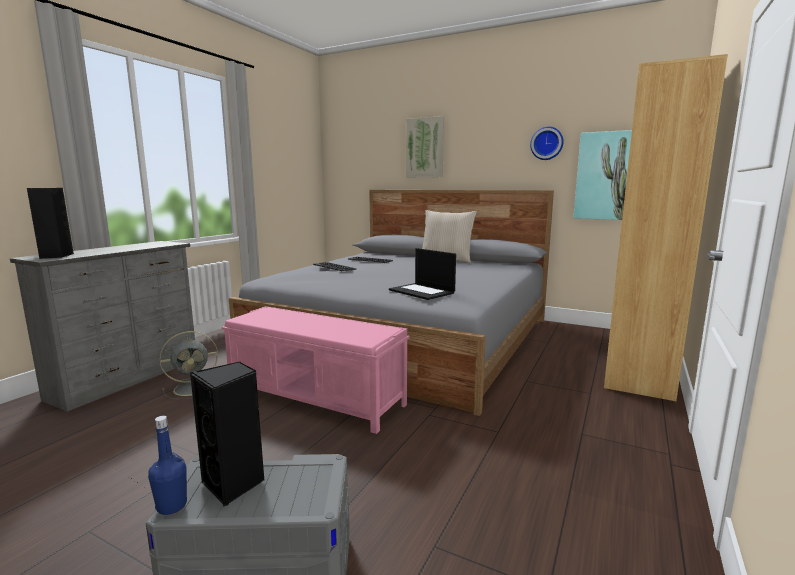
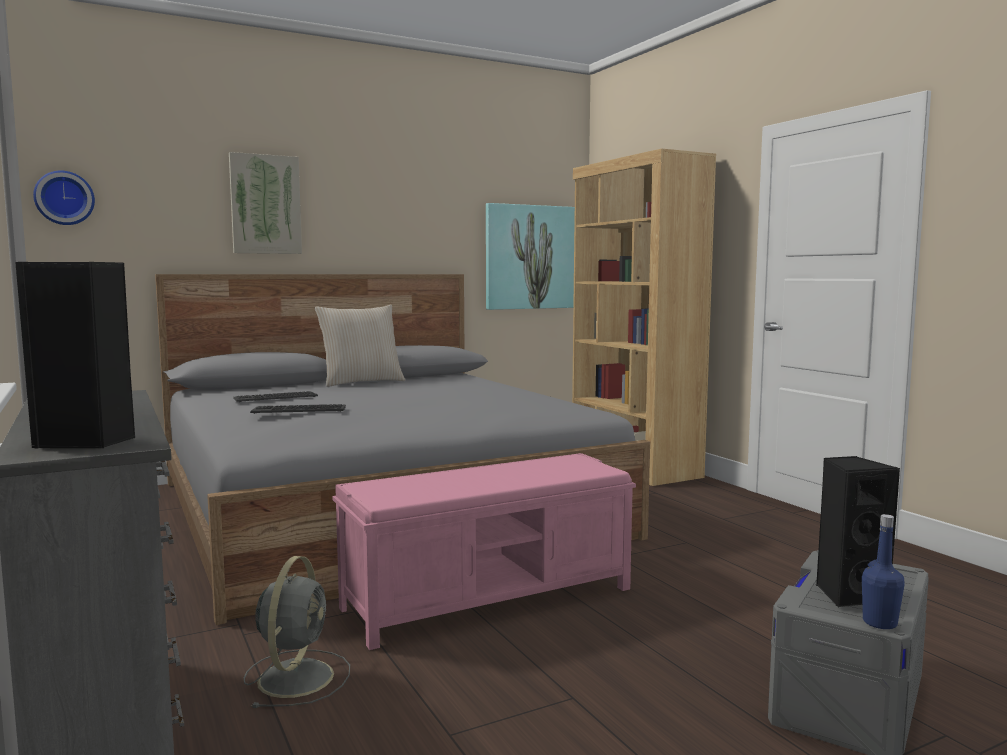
camera: 55 degrees left, 5 degrees down
laptop [389,248,456,300] -> none
wall clock [530,127,564,160] -> wall clock moved to [33,171,95,225]

